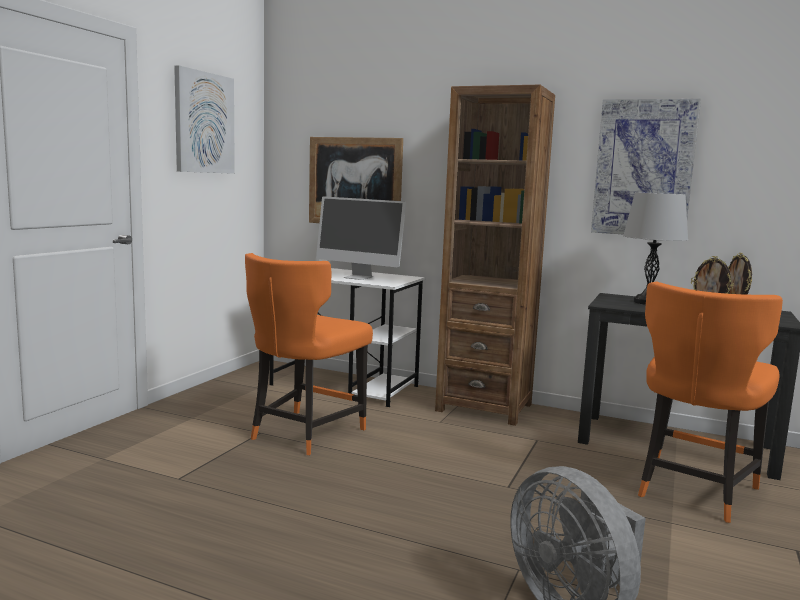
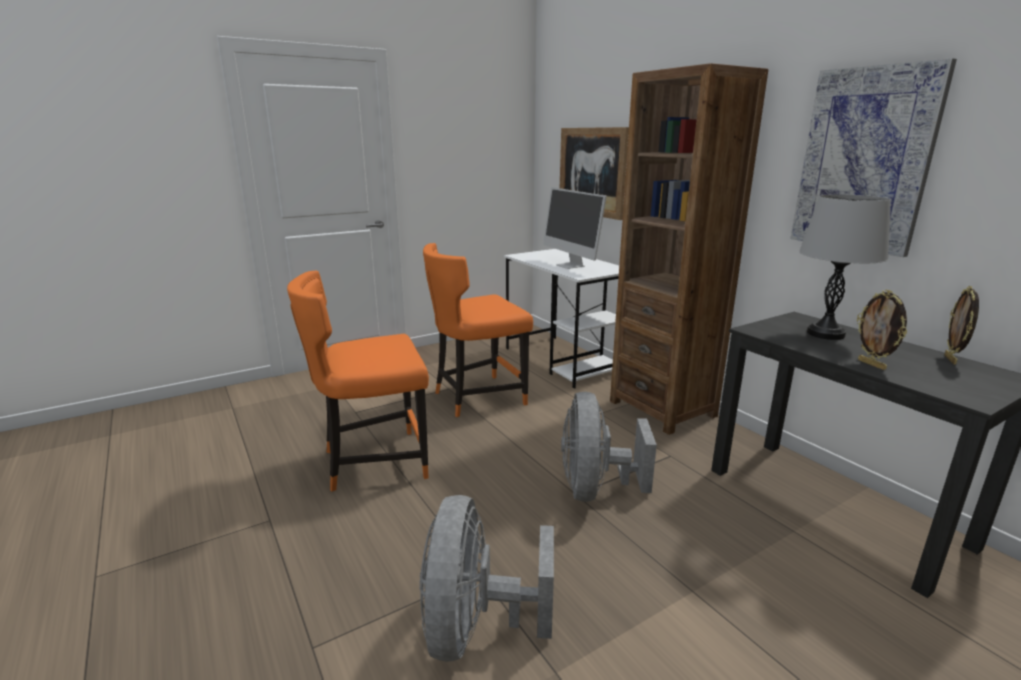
camera: 35 degrees right, 10 degrees up
picture [174,65,235,174] -> none
orange chair [638,282,783,523] -> orange chair moved to [287,271,429,492]
none -> grey fan [561,392,657,502]

